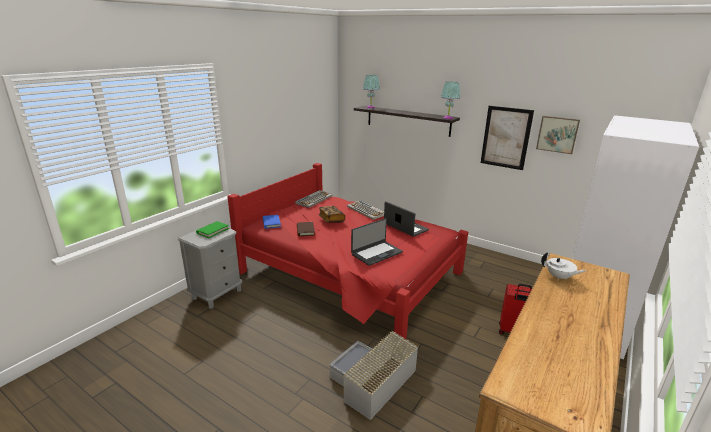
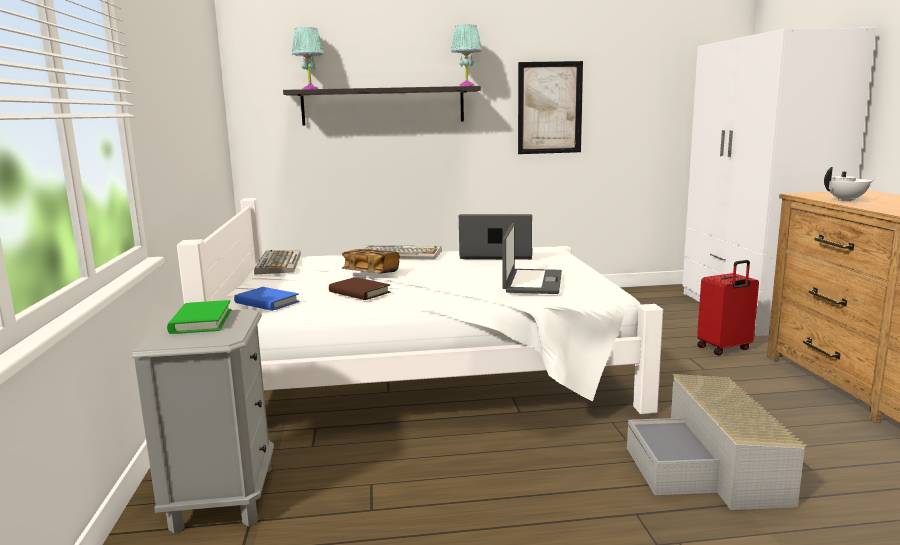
camera: 40 degrees left, 10 degrees down
red bed [227,163,468,341] -> white bed [177,198,663,414]
picture [536,116,580,154] -> none

